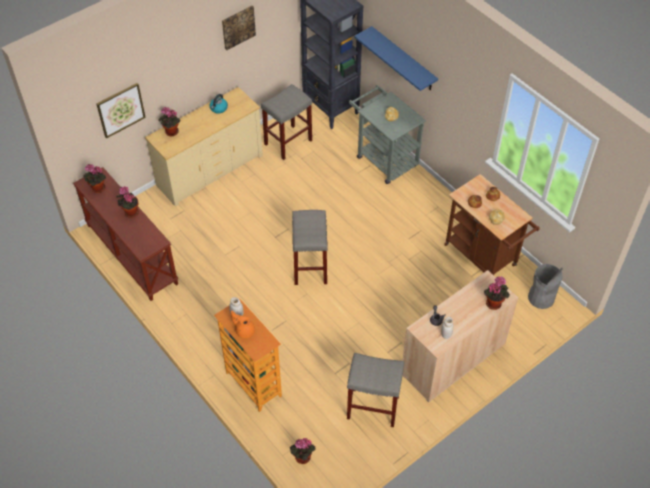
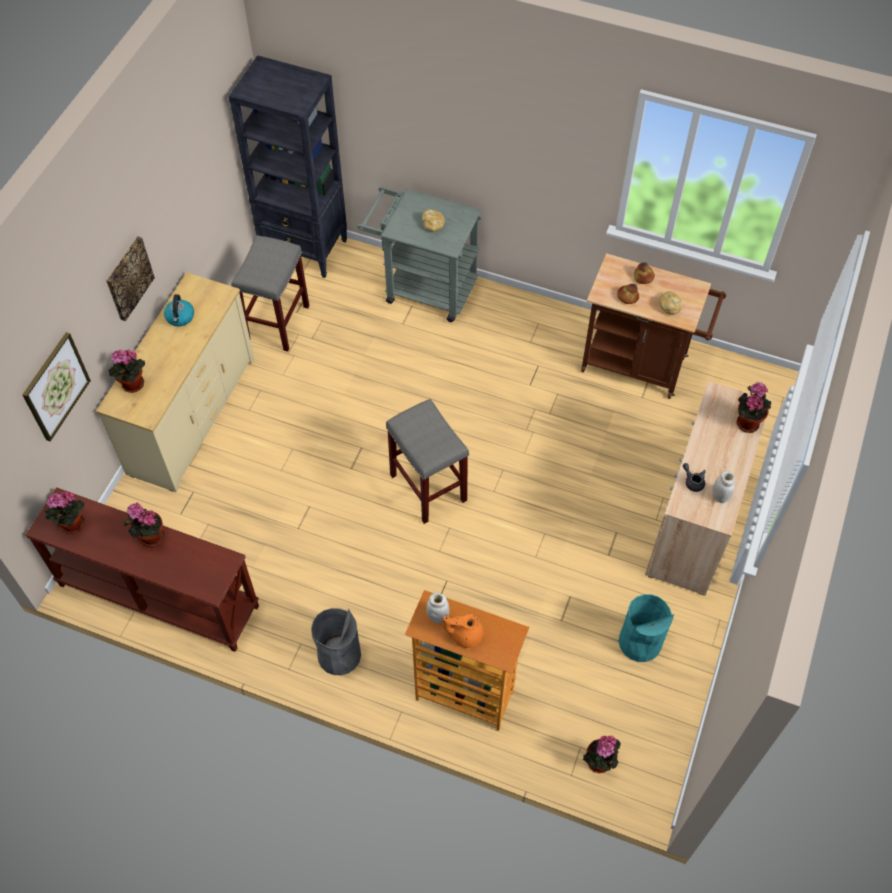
camera: 30 degrees left, 5 degrees up
picture [222,5,256,50] -> picture moved to [106,236,155,321]
grey stool [347,353,404,427] -> turquoise trash can [619,594,674,662]
blue shelf [354,26,438,91] -> none
grey trash can [528,264,563,309] -> grey trash can moved to [311,608,361,675]

